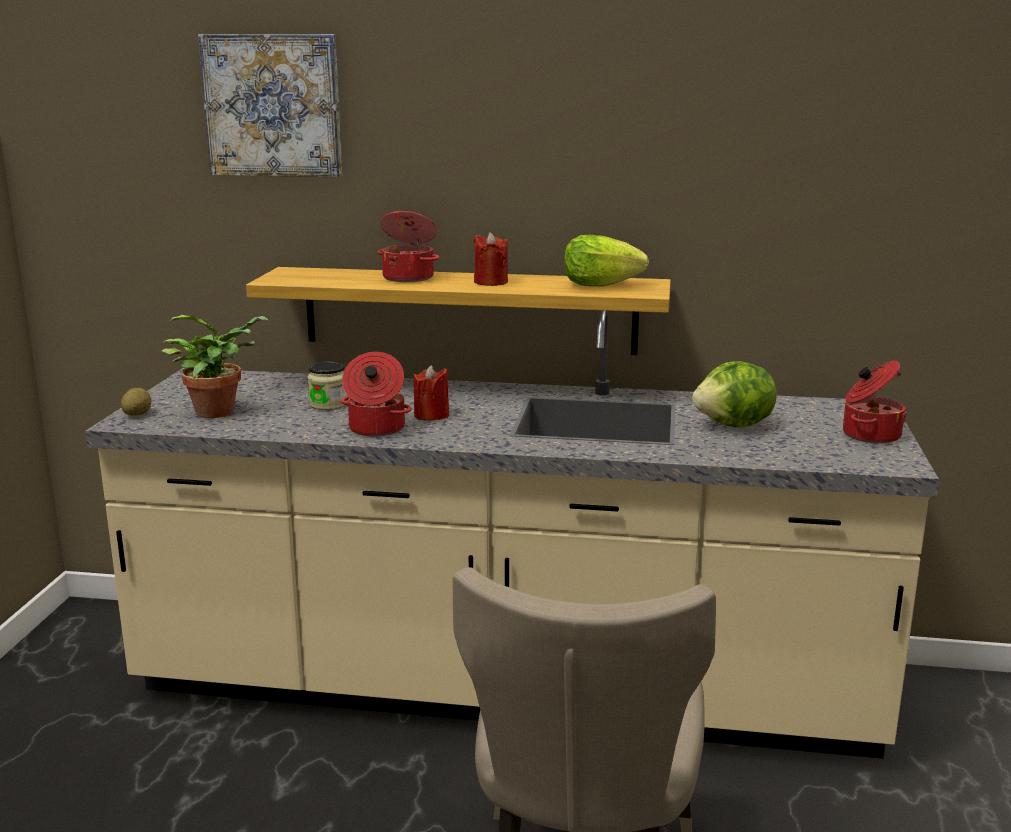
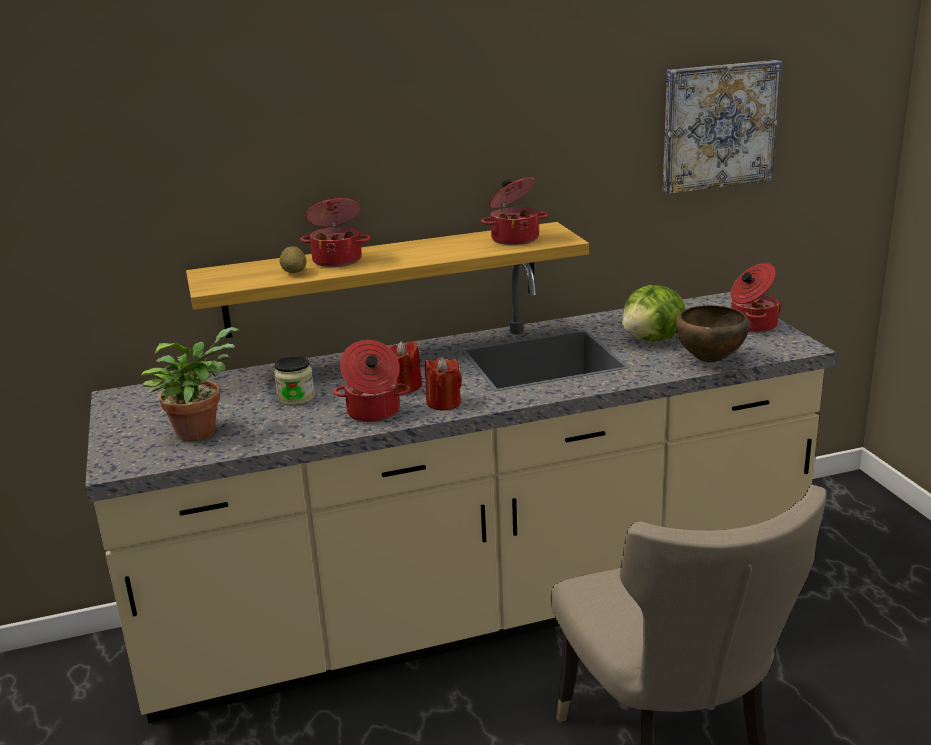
camera: 25 degrees left, 5 degrees up
potato [121,388,151,416] -> potato moved to [280,246,306,273]
picture [198,34,342,177] -> picture moved to [663,60,782,194]
red candle [474,232,508,286] -> red candle moved to [425,357,462,410]
lettuce [564,235,649,287] -> cooking pot [481,177,547,245]
none -> brown bowl [676,305,750,363]

